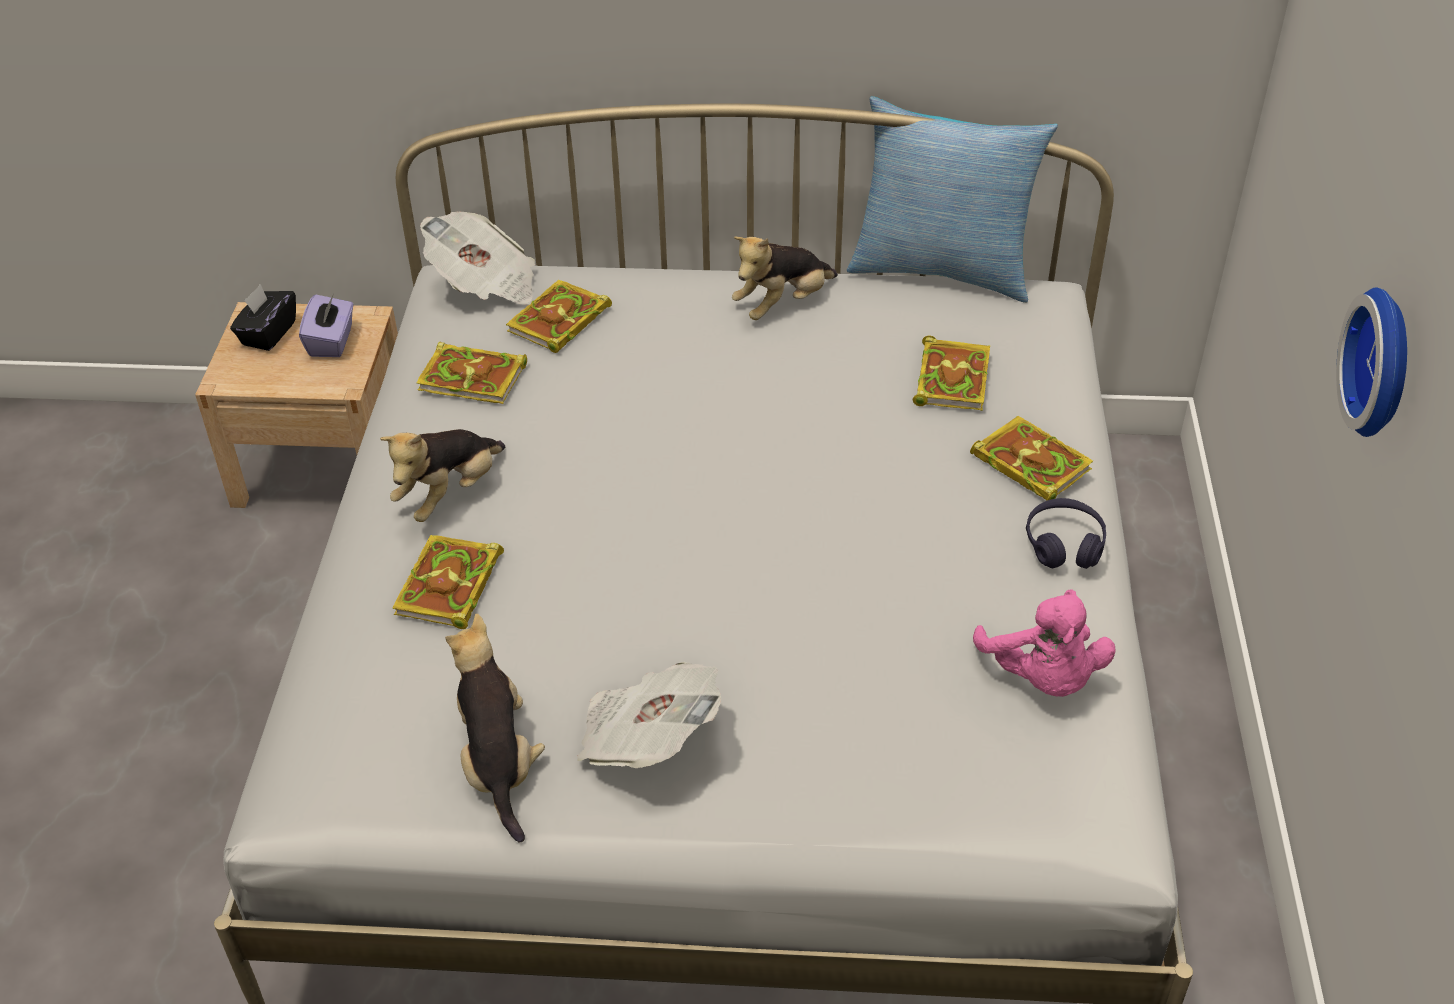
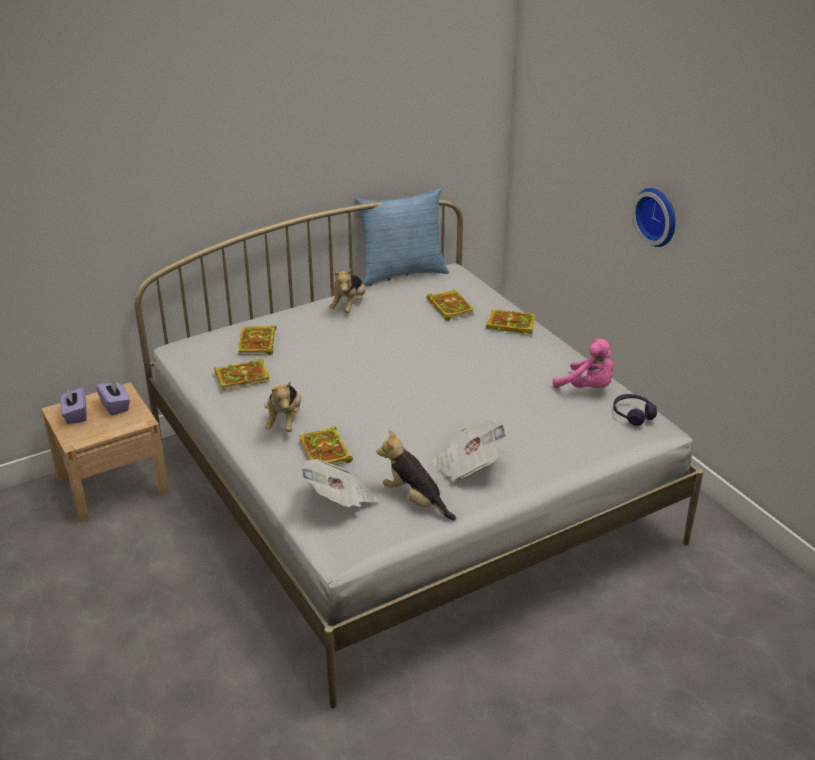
camera: 35 degrees left, 10 degrees down
black tissue box [230,284,296,351] -> purple tissue box [60,387,87,424]
newspaper [420,212,535,305] -> newspaper moved to [298,459,379,507]
purple headphones [1026,498,1106,569] -> purple headphones moved to [613,394,657,426]

